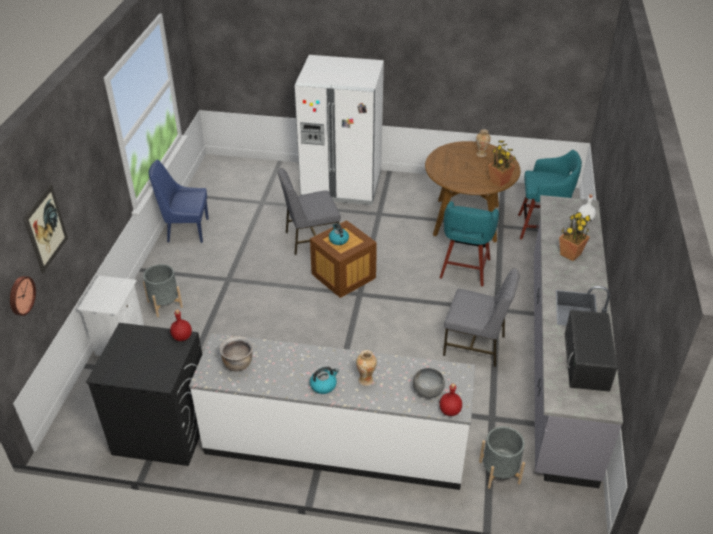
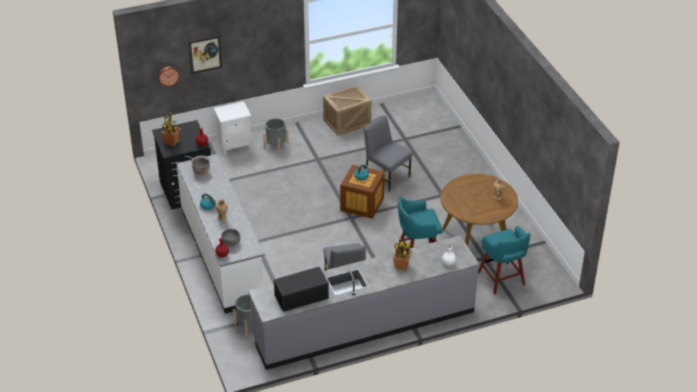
camera: 60 degrees right, 0 degrees up
blue chair [149,160,209,243] -> crate [323,85,372,136]
white fridge [294,55,384,205] -> none
potted plant [488,141,516,187] -> potted plant moved to [161,111,181,146]

